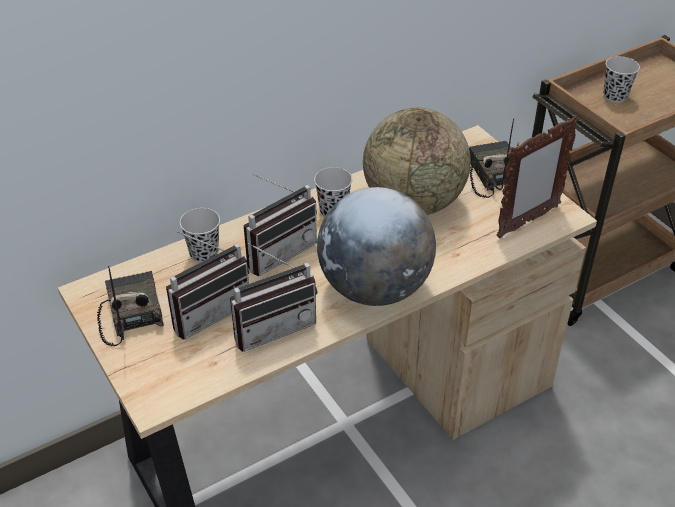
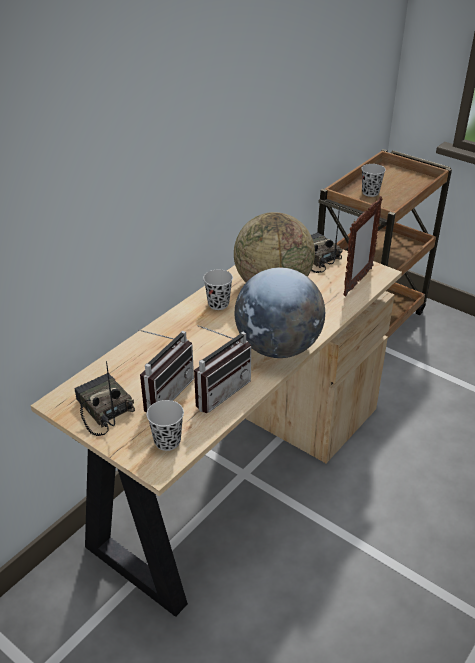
camera: 20 degrees left, 5 degrees down
black cup [180,208,220,263] -> black cup moved to [146,400,184,451]
radio [244,174,317,276] -> none

